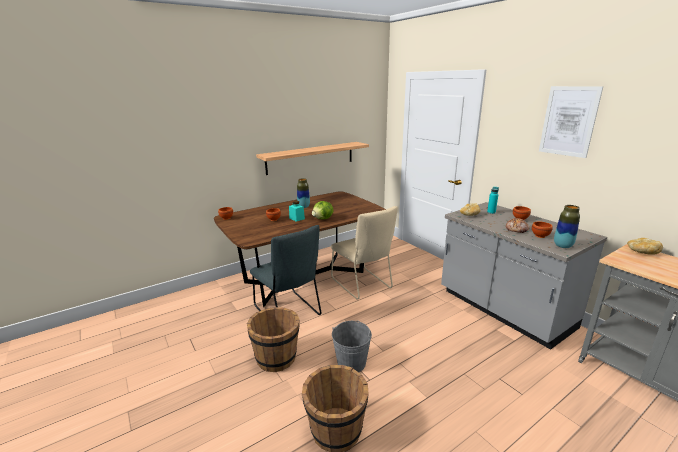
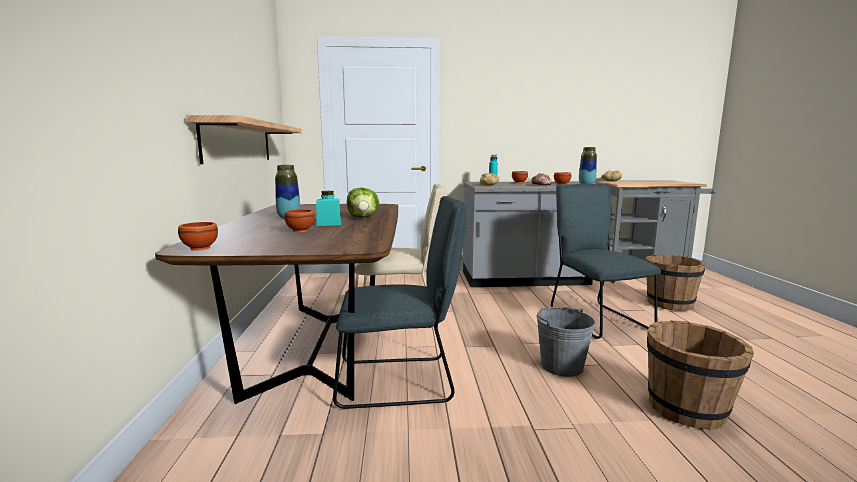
camera: 60 degrees left, 10 degrees down
brown bucket [247,307,300,372] -> brown bucket moved to [645,255,706,311]
picture [539,86,603,158] -> none
none -> grey chair [551,183,661,339]

